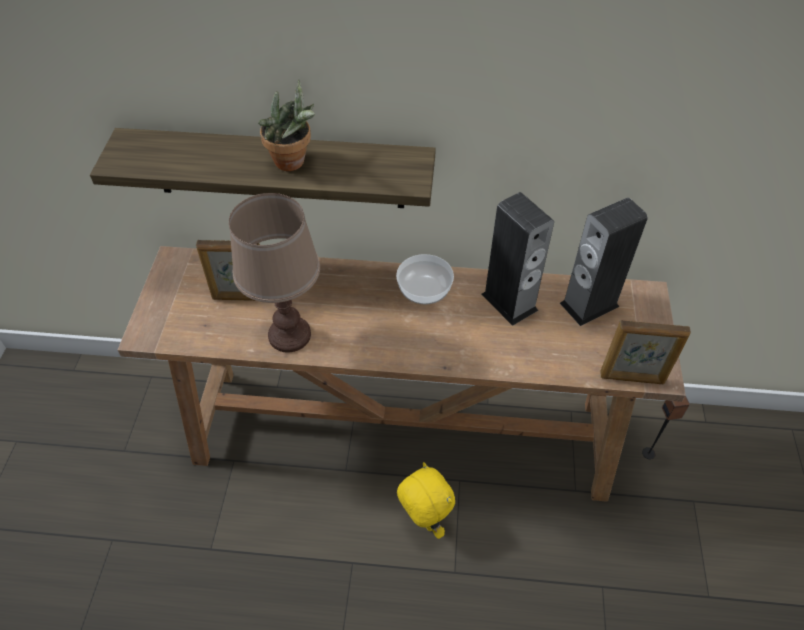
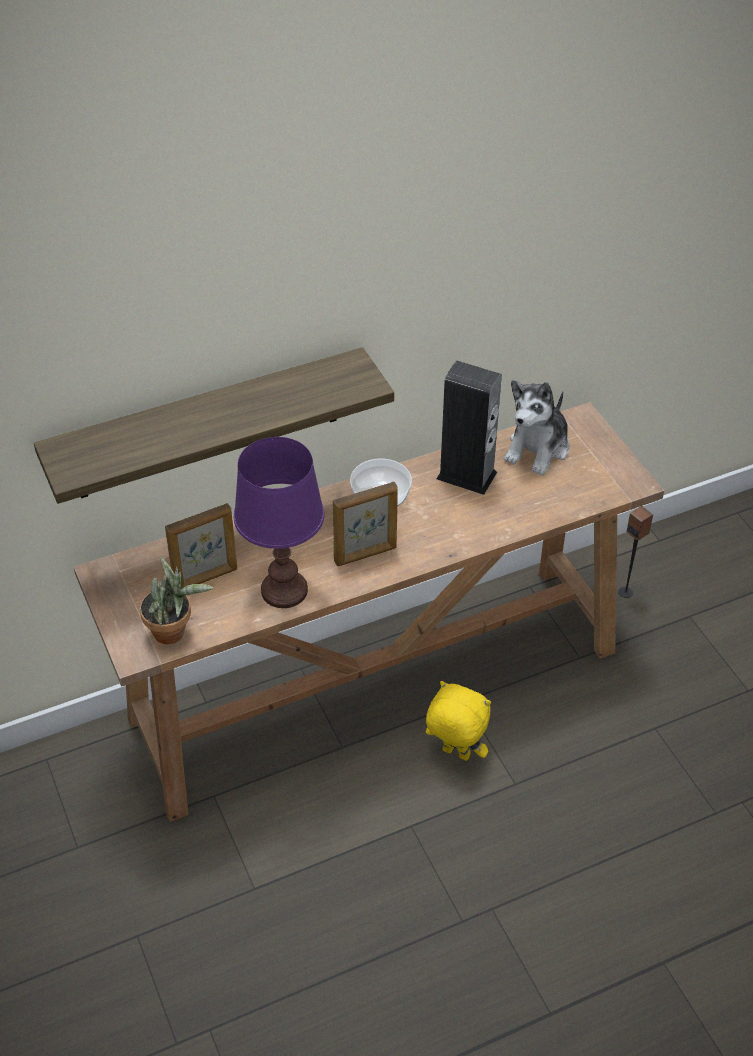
camera: 30 degrees left, 5 degrees down
brown table lamp [229,193,320,353] -> purple table lamp [234,437,325,608]
potted plant [258,79,315,171] -> potted plant moved to [140,556,214,644]
speaker [560,198,648,326] -> plush toy [504,380,569,476]
picture frame [600,320,691,384] -> picture frame moved to [333,482,398,566]

